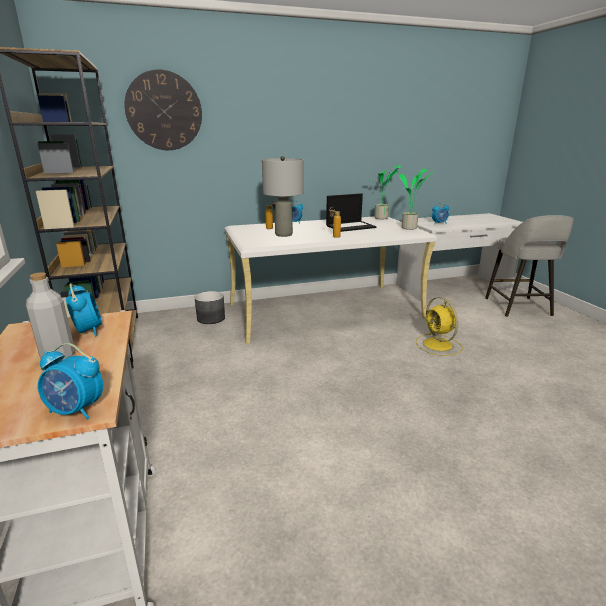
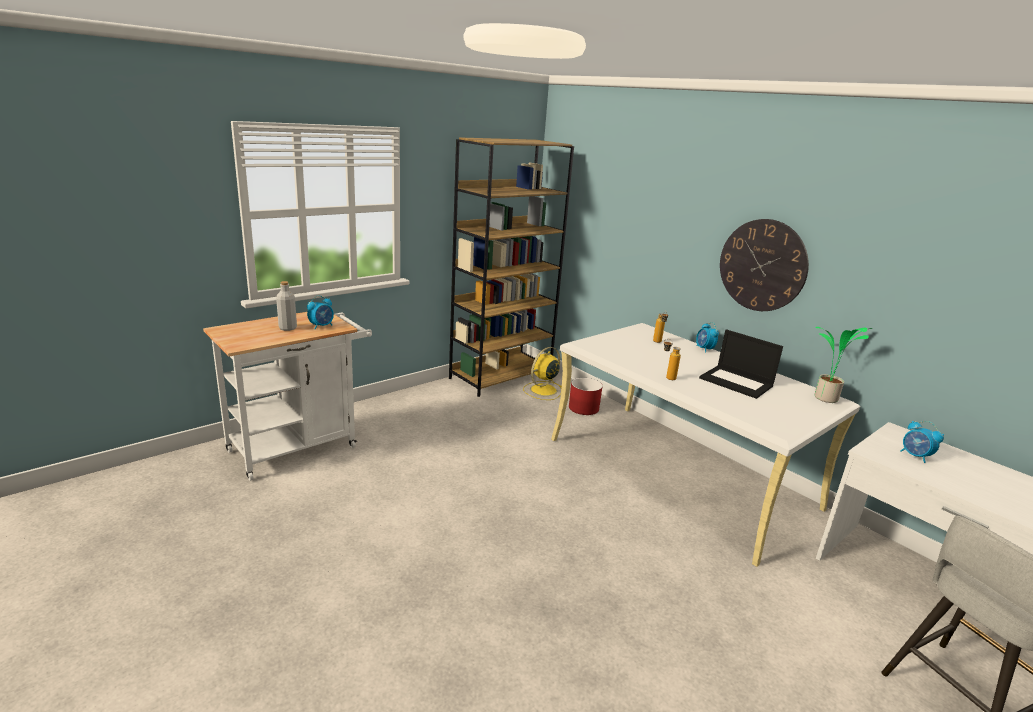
camera: 65 degrees right, 0 degrees up
alarm clock [38,343,103,419] -> none
wall clock [124,69,202,150] -> wall clock moved to [720,219,809,311]
grey planter [195,291,225,324] -> red planter [569,378,603,415]
grey table lamp [262,156,303,237] -> none
potted plant [399,169,433,230] -> none
yellow fan [416,297,463,356] -> yellow fan moved to [523,347,562,400]

